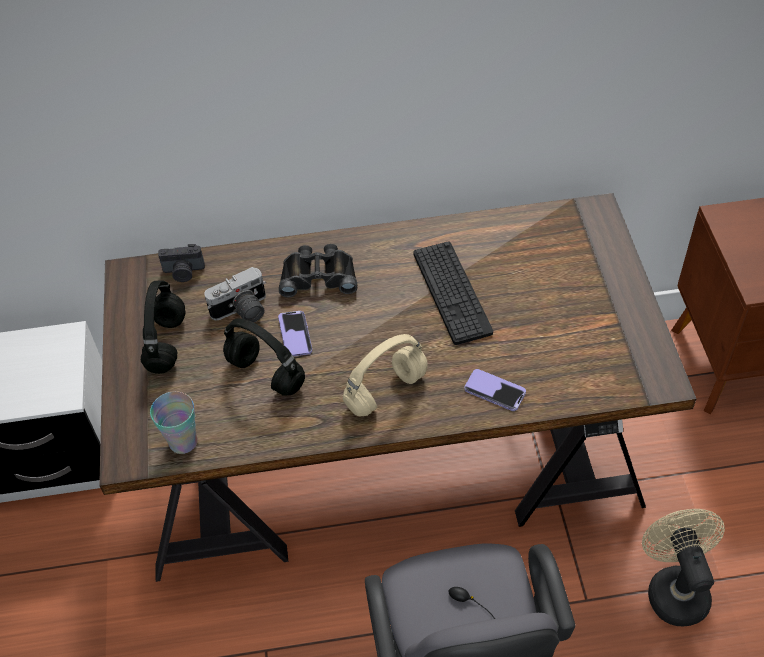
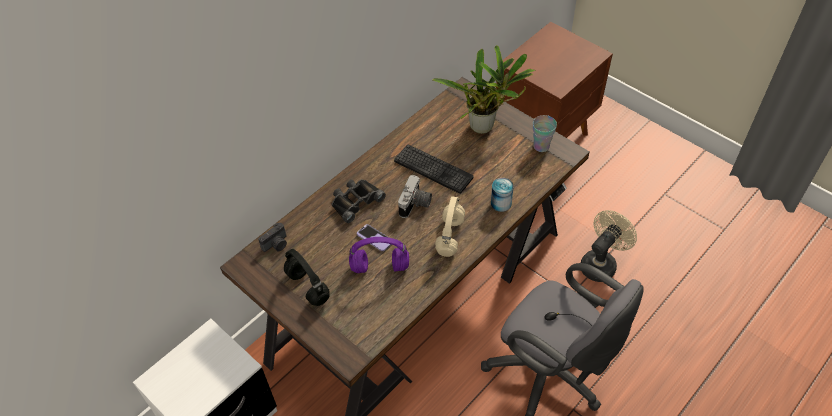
camera: 40 degrees left, 0 degrees up
cup [150,391,198,454] -> cup moved to [533,115,557,152]
camera [204,267,266,323] -> camera moved to [398,175,432,218]
black headphones [223,318,305,395] -> purple headphones [349,237,409,273]
phone [464,369,526,411] -> can [491,178,514,212]
beige fan [642,509,725,626] -> beige fan turned 90 degrees clockwise [581,210,637,282]
none -> potted plant [432,45,536,134]

